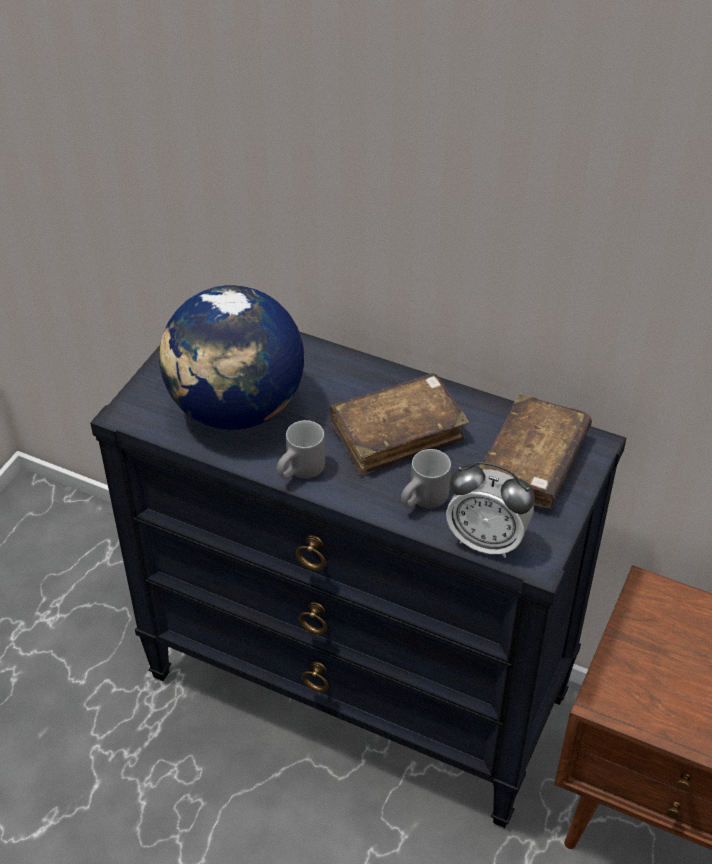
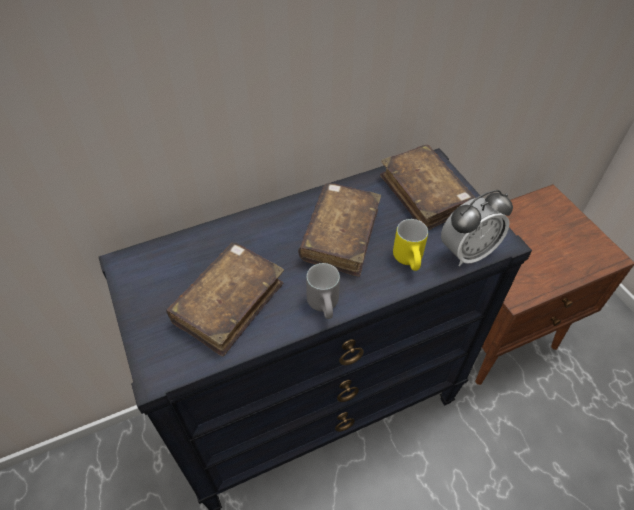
camera: 50 degrees left, 5 degrees up
globe [159,285,304,430] -> brown book [166,243,284,357]
grey mug [401,449,451,508] -> yellow mug [393,219,428,271]

